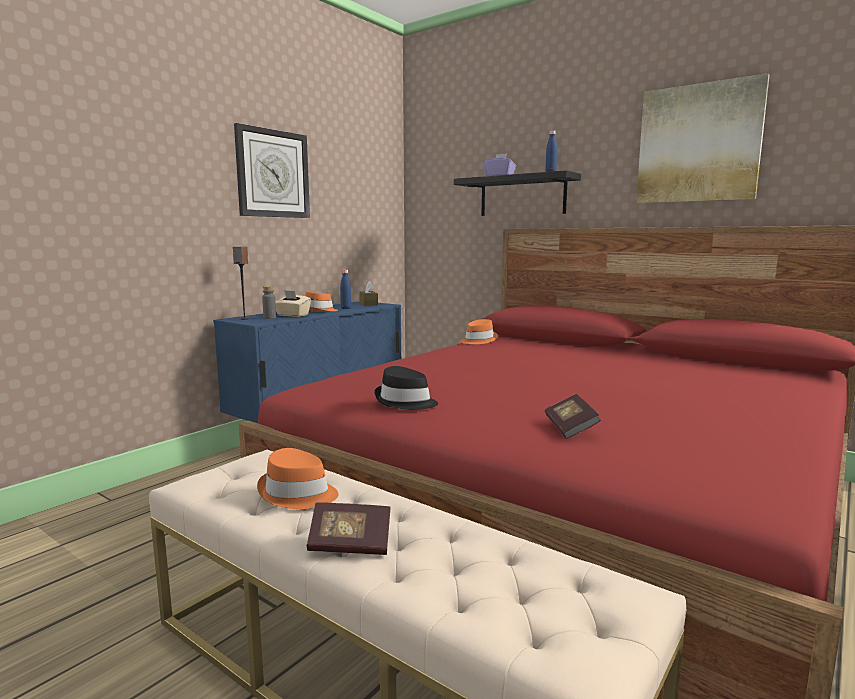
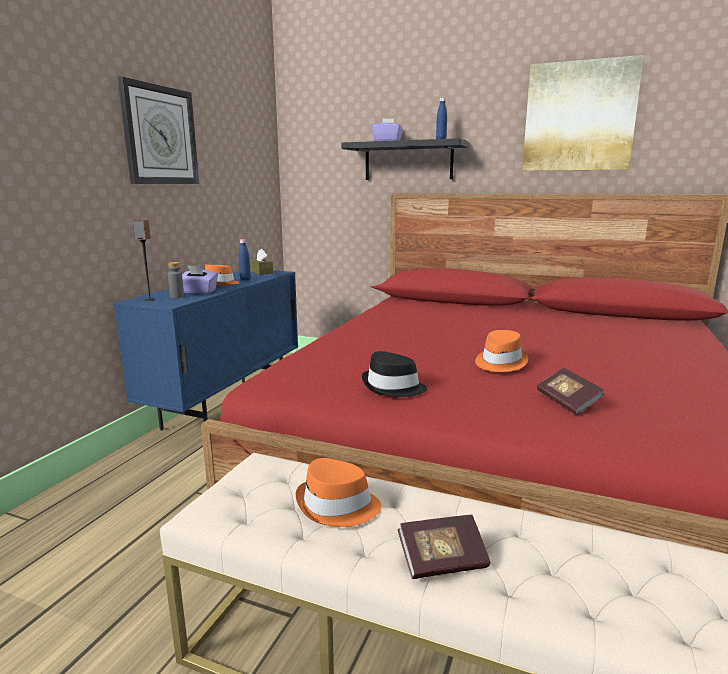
camera: 15 degrees left, 5 degrees up
beige tissue box [275,290,311,317] -> purple tissue box [182,265,218,294]
orange hat [460,319,498,344] -> orange hat moved to [475,330,528,372]

